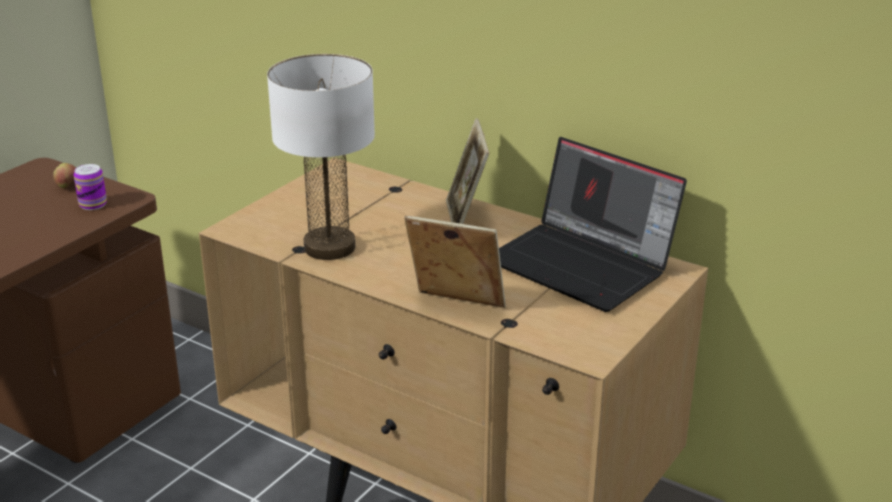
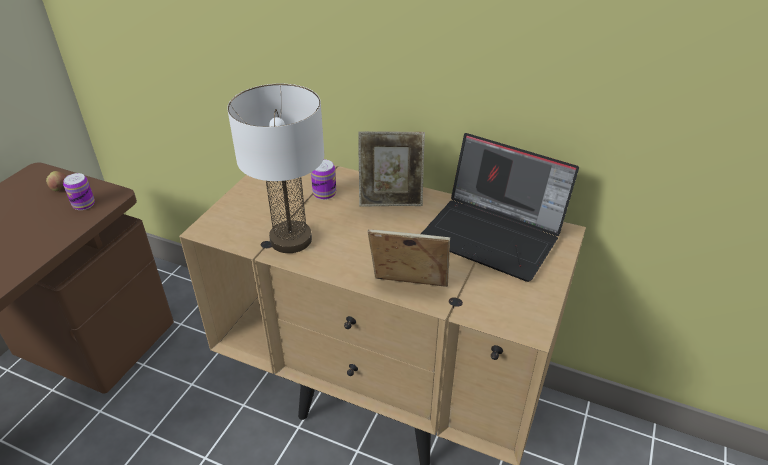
camera: 10 degrees left, 10 degrees up
picture frame [446,118,489,224] -> picture frame turned 75 degrees counterclockwise [359,131,425,207]
none -> can [311,159,336,200]

